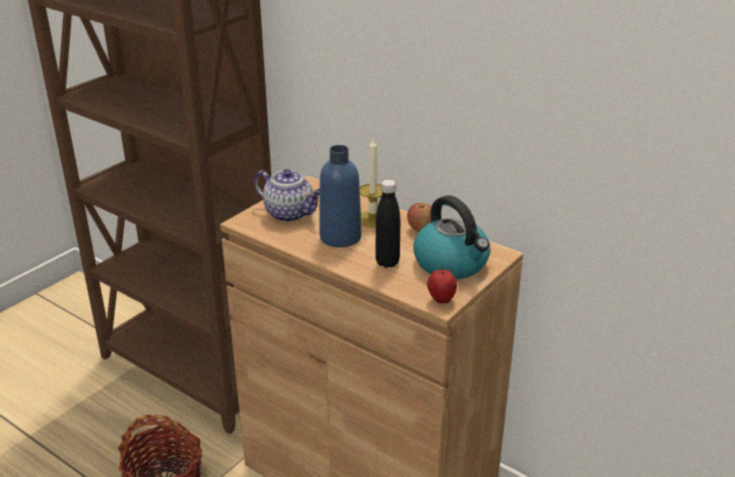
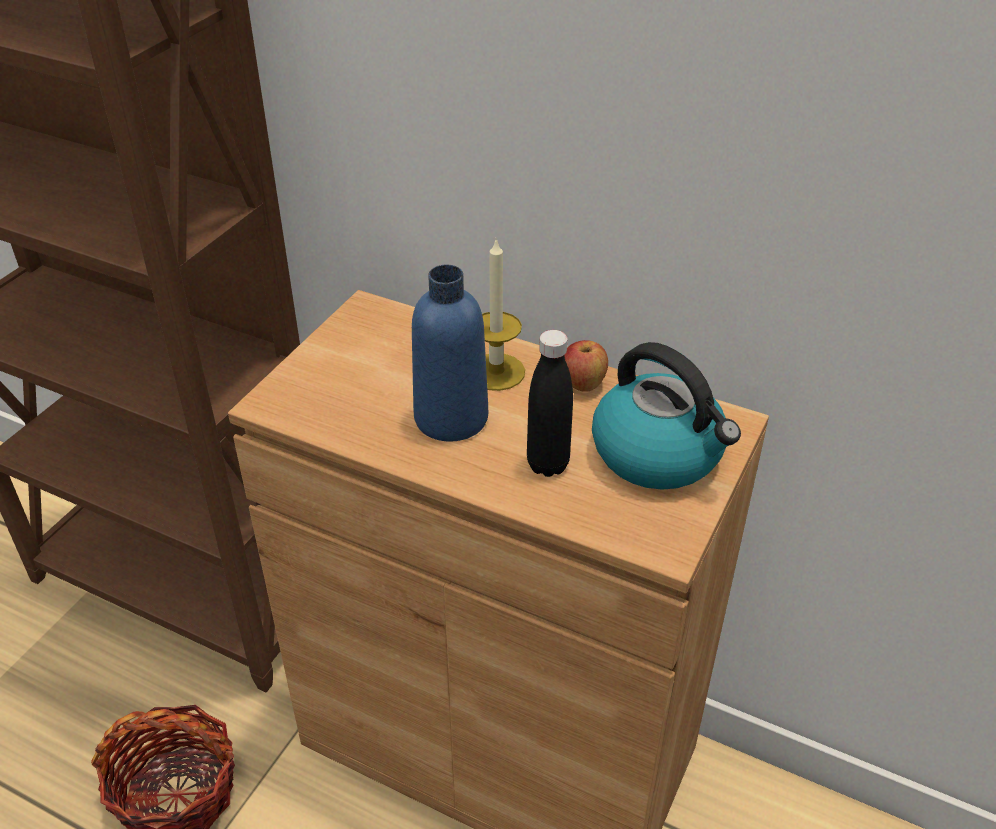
camera: 10 degrees left, 10 degrees up
teapot [254,169,320,222] -> none
apple [427,267,457,303] -> none

